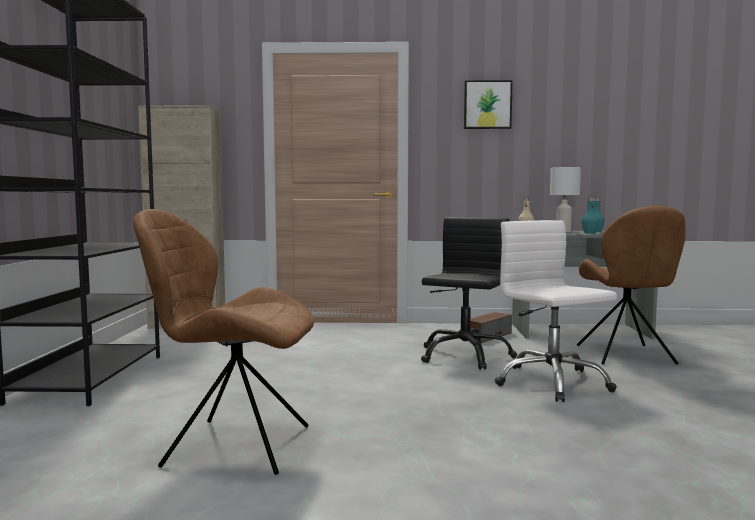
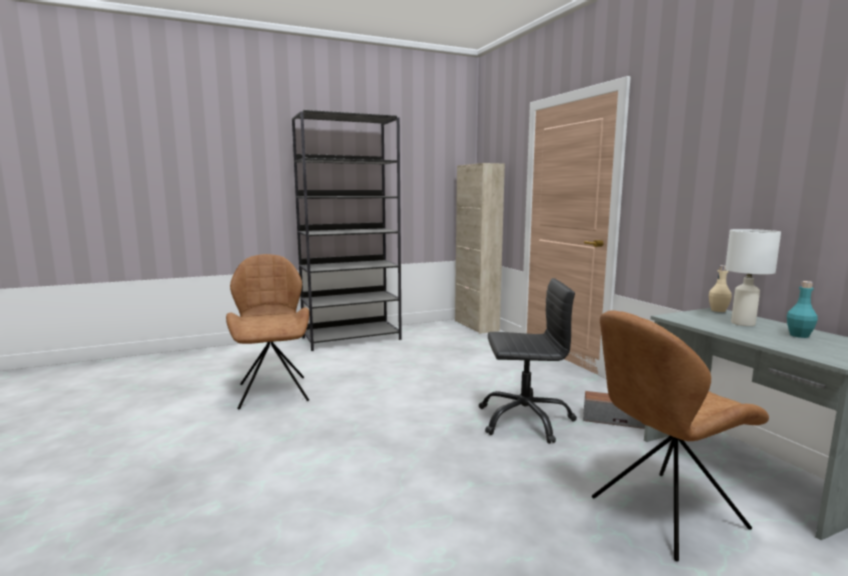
camera: 65 degrees right, 5 degrees up
picture [464,80,513,129] -> none
white office chair [495,220,617,402] -> none
turquoise bottle [582,197,599,234] -> none

